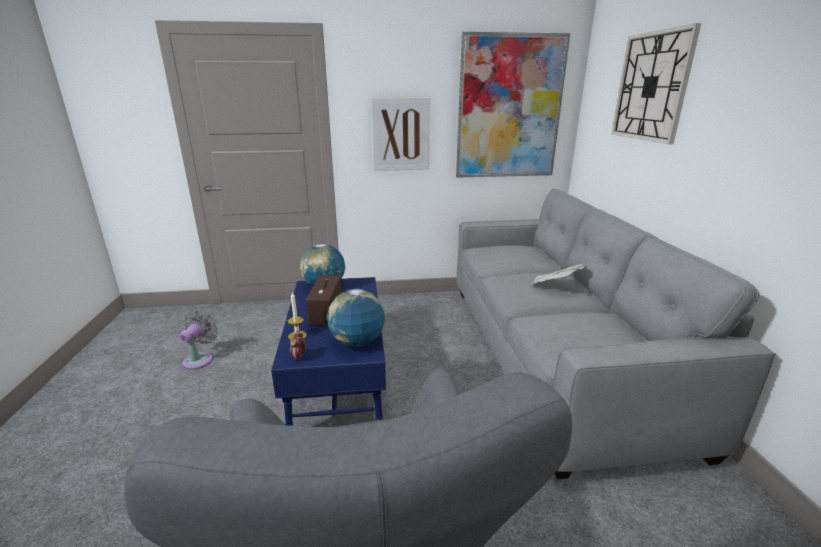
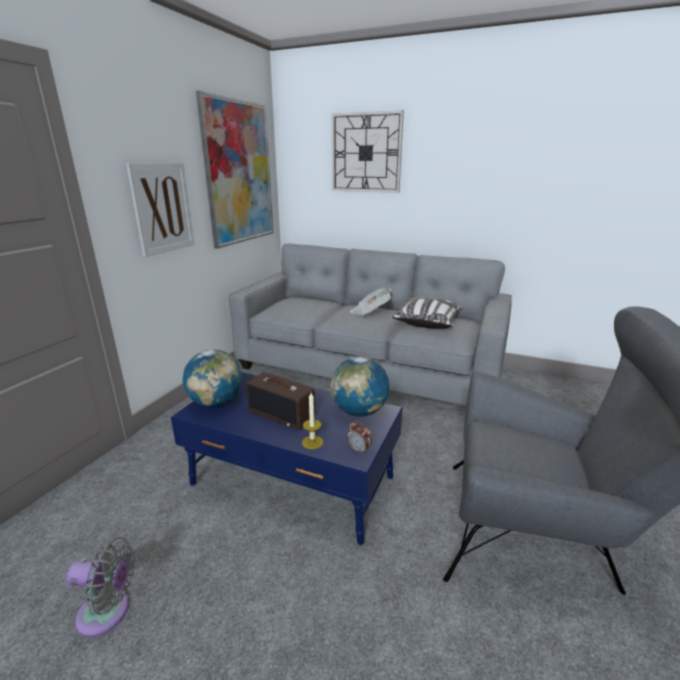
camera: 60 degrees left, 0 degrees up
grey fan [179,310,218,370] -> grey fan turned 135 degrees clockwise [66,537,135,637]
none -> pillow [392,297,463,329]

